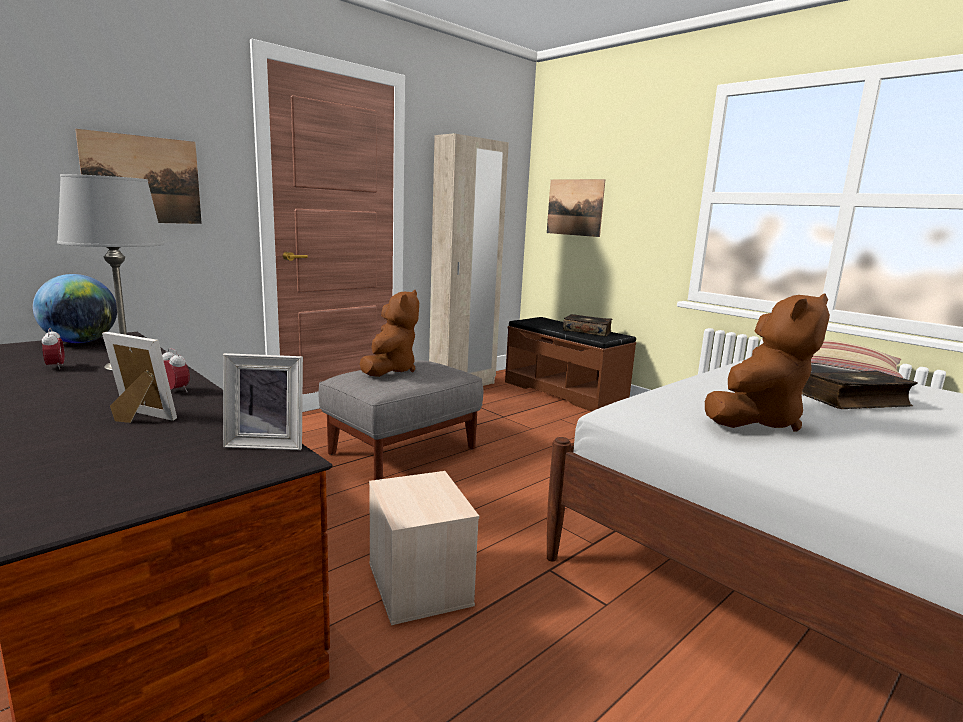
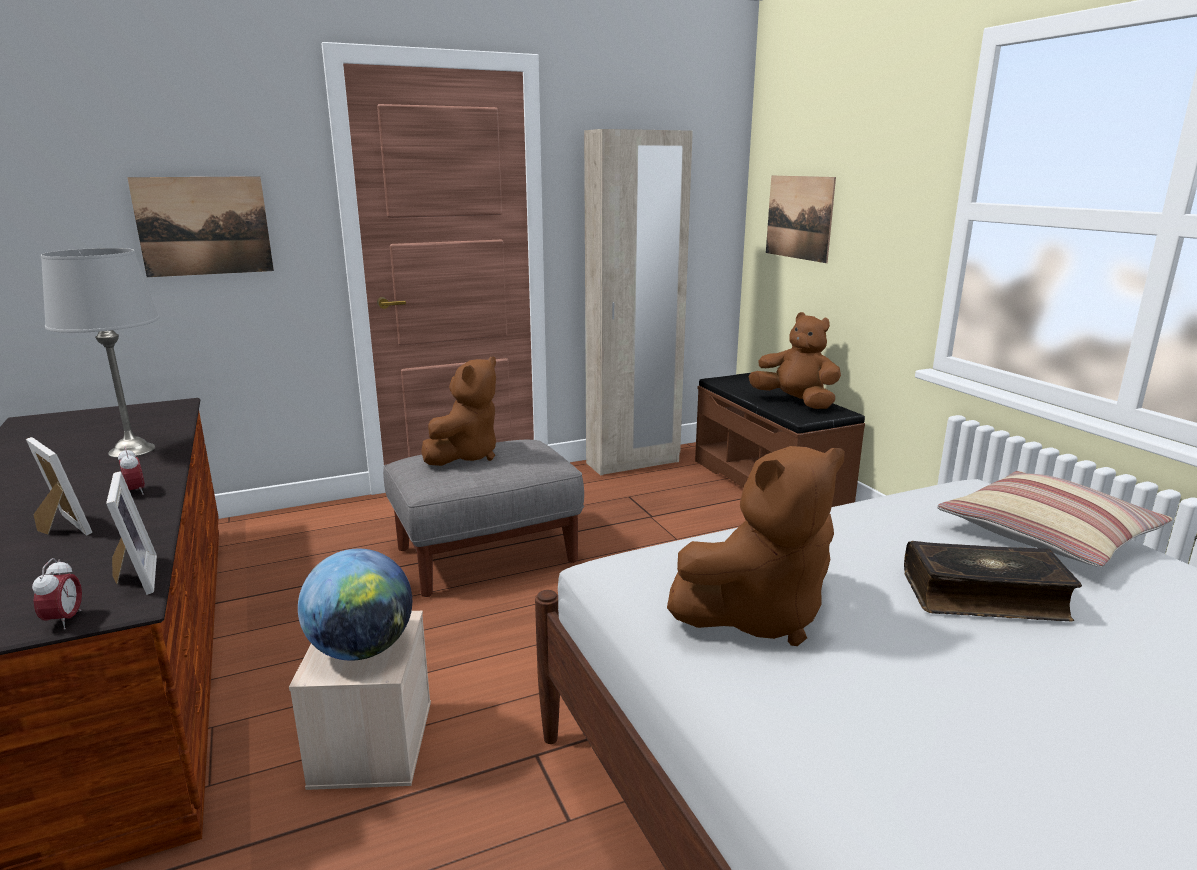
camera: 20 degrees right, 5 degrees up
globe [33,274,117,343] -> globe moved to [298,549,412,661]
alarm clock [42,328,65,370] -> alarm clock moved to [32,558,82,630]
picture frame [223,353,303,450] -> picture frame turned 135 degrees counterclockwise [106,471,157,595]
book [563,314,612,336] -> brown plush toy [748,312,841,409]

